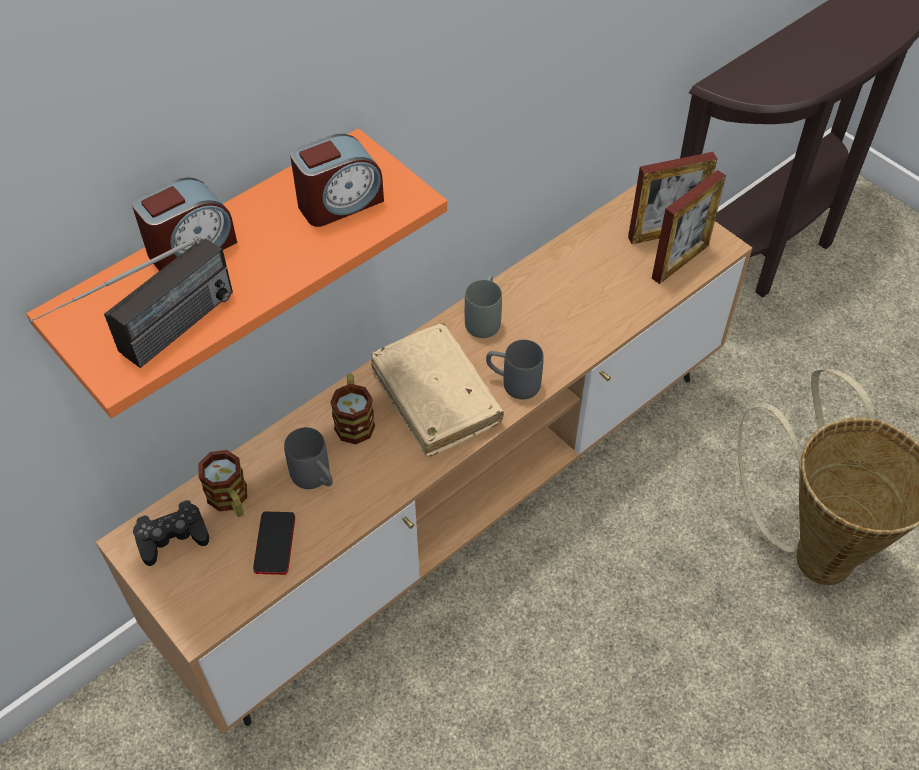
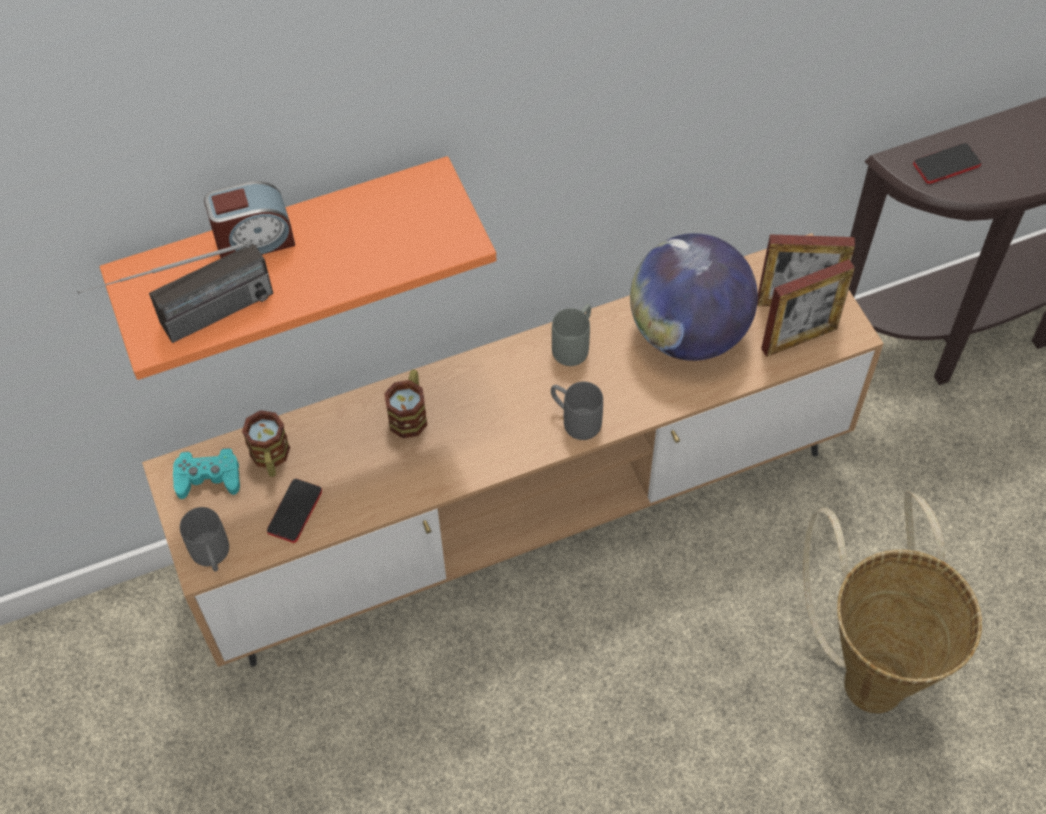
camera: 20 degrees right, 5 degrees up
black game controller [133,500,209,566] -> turquoise game controller [173,448,240,499]
grey mug [284,427,333,489] -> grey mug moved to [180,507,229,572]
alarm clock [290,134,384,227] -> none
beige book [371,324,504,457] -> none
none -> globe [630,233,758,361]
none -> phone [913,143,981,184]

